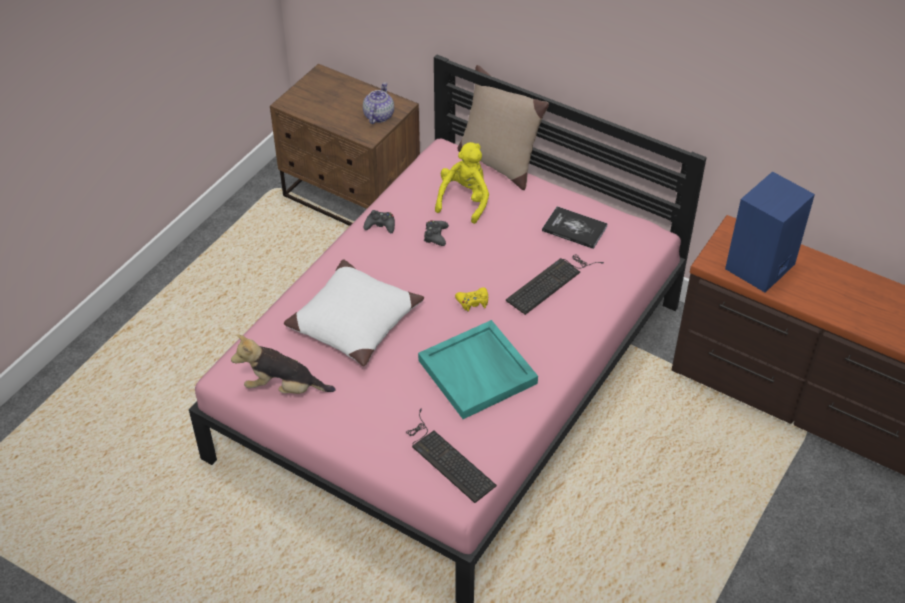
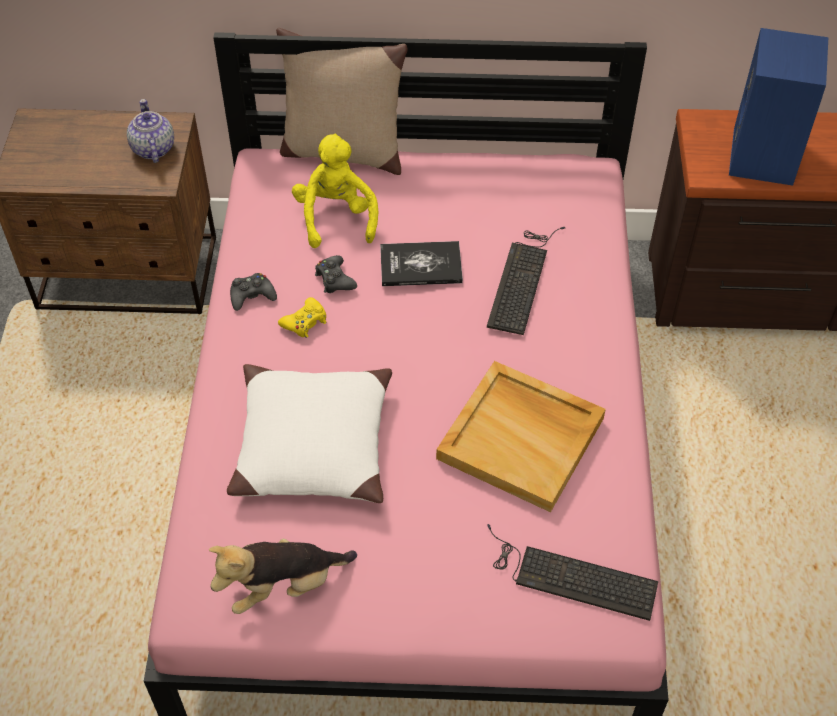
camera: 30 degrees left, 5 degrees up
turquoise tray [418,320,538,419] -> beige tray [436,361,606,512]
yellow game controller [455,287,488,312] -> yellow game controller moved to [278,297,326,338]
book [542,206,608,249] -> book moved to [380,241,463,286]

